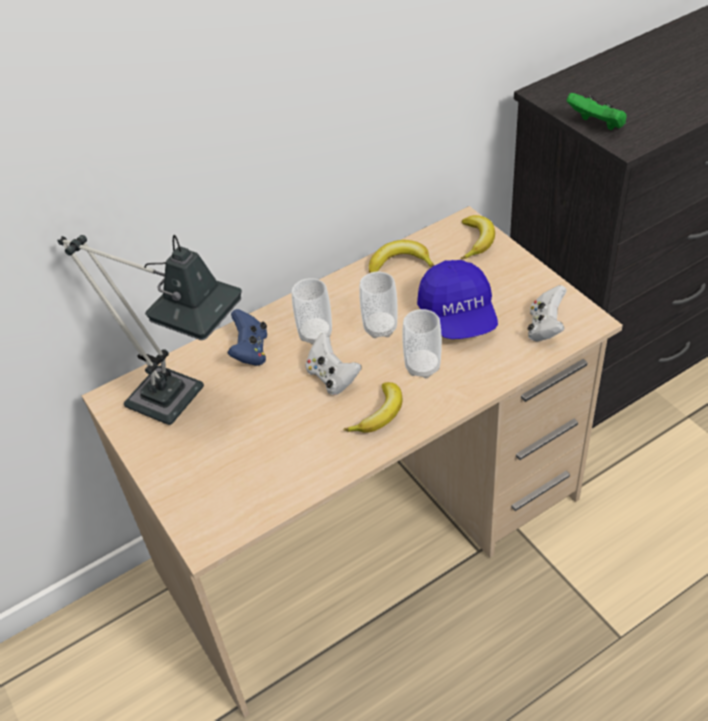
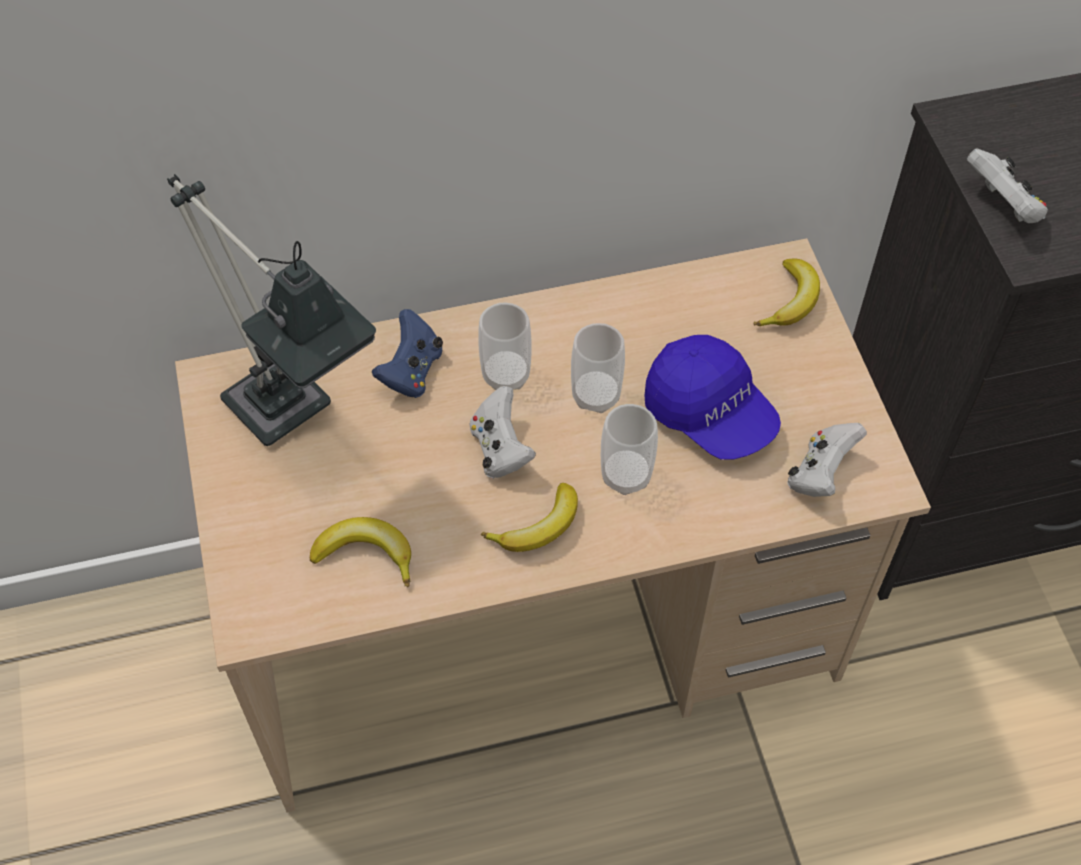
camera: 15 degrees right, 10 degrees up
banana [369,240,434,273] -> banana moved to [310,517,411,587]
blue cap [417,260,498,339] -> blue cap turned 45 degrees counterclockwise [644,335,781,460]
green game controller [566,93,627,130] -> white game controller [967,148,1048,223]

